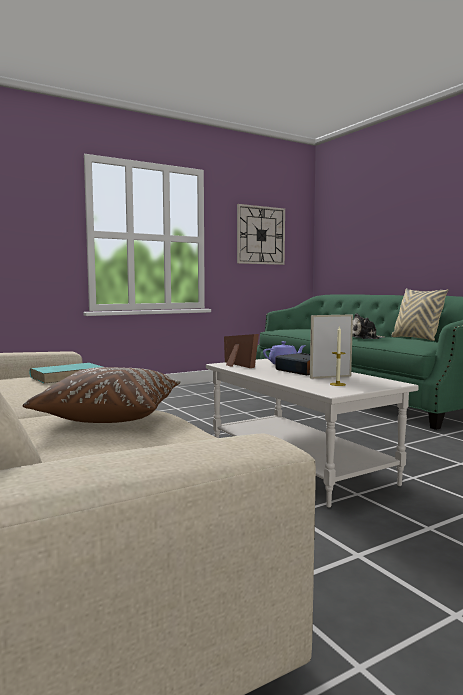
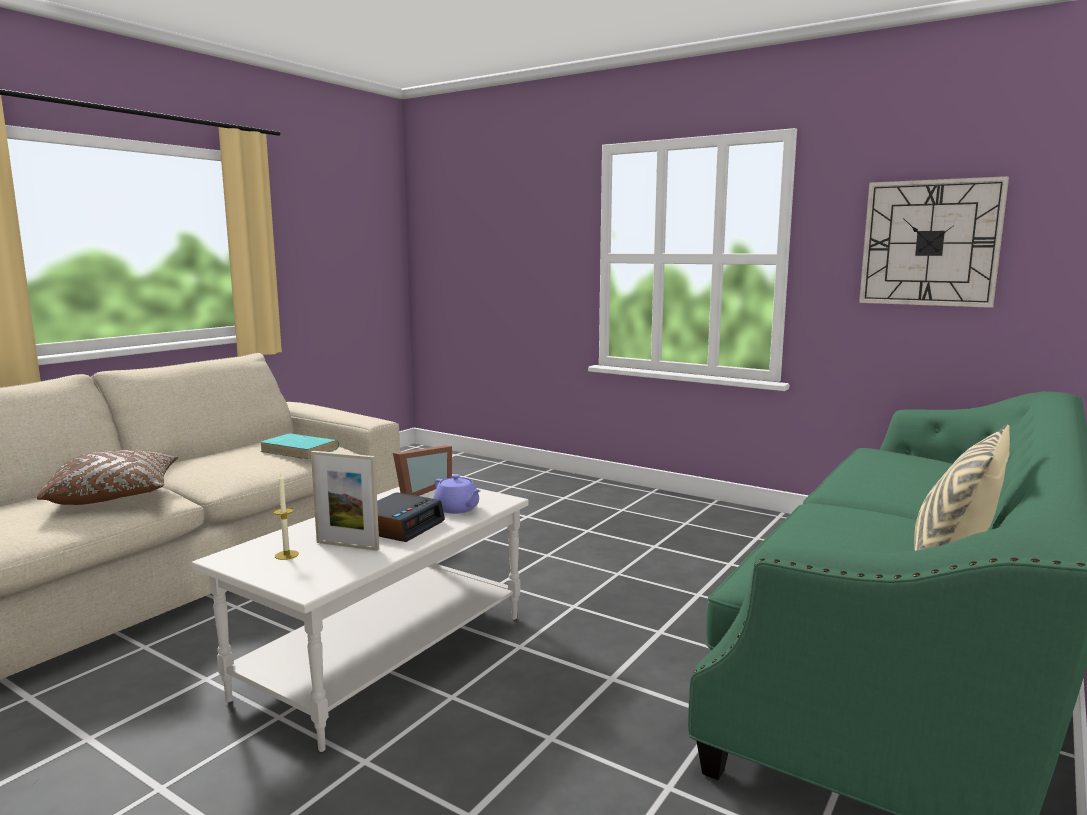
camera: 65 degrees right, 5 degrees up
picture frame [310,314,353,379] -> picture frame turned 150 degrees clockwise [311,451,379,551]
plush toy [352,314,385,339] -> none

